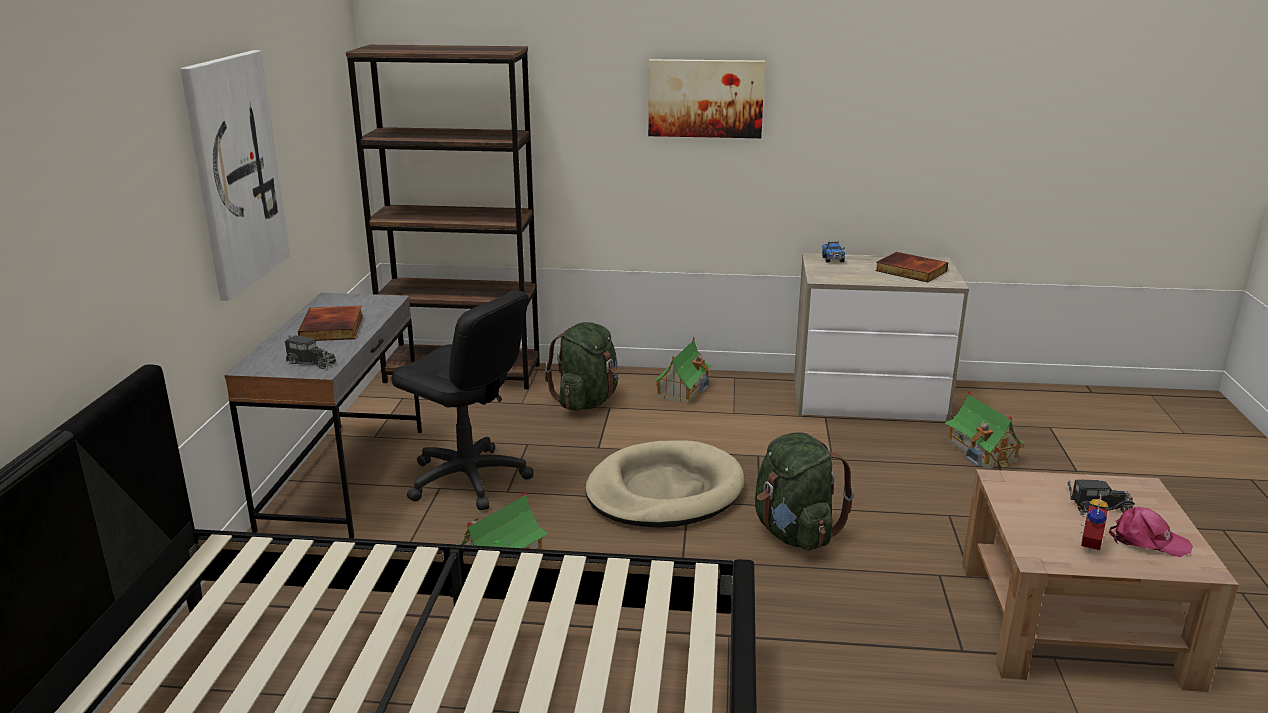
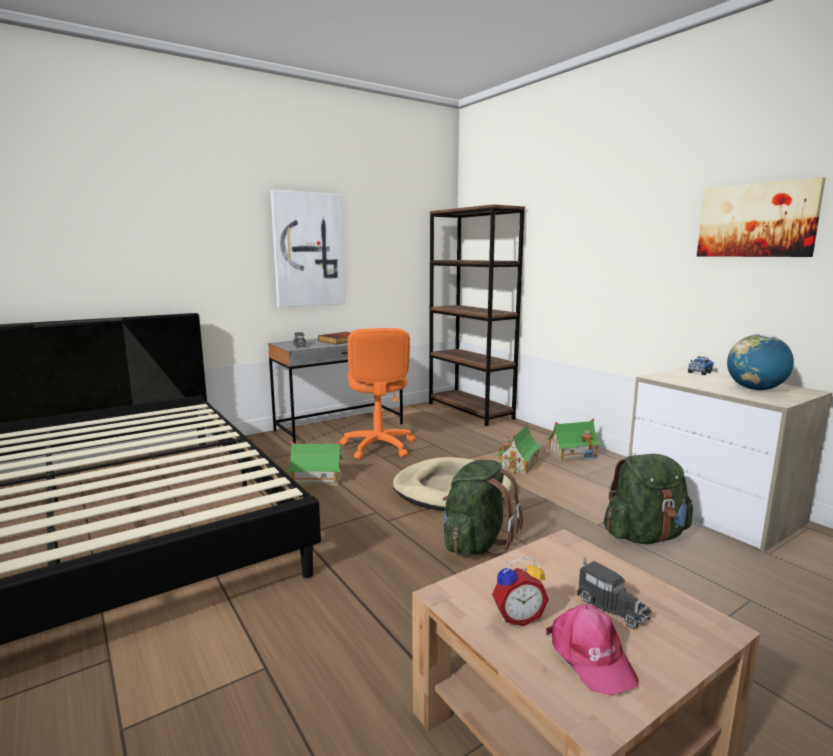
camera: 50 degrees right, 10 degrees down
black office chair [392,290,534,511] -> orange office chair [340,328,416,459]
green backpack [545,322,619,411] -> green backpack moved to [604,454,693,544]
picture [648,59,765,138] -> picture moved to [697,177,826,257]
book [875,252,948,282] -> globe [727,334,794,390]
toy house [945,390,1027,469] -> toy house moved to [497,422,542,474]

